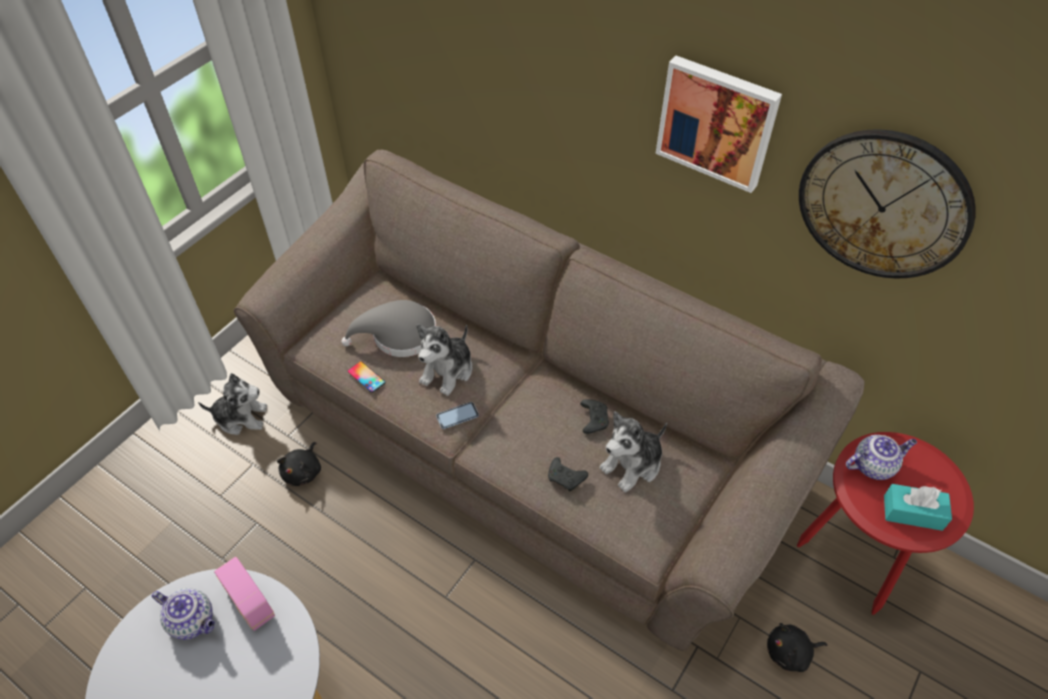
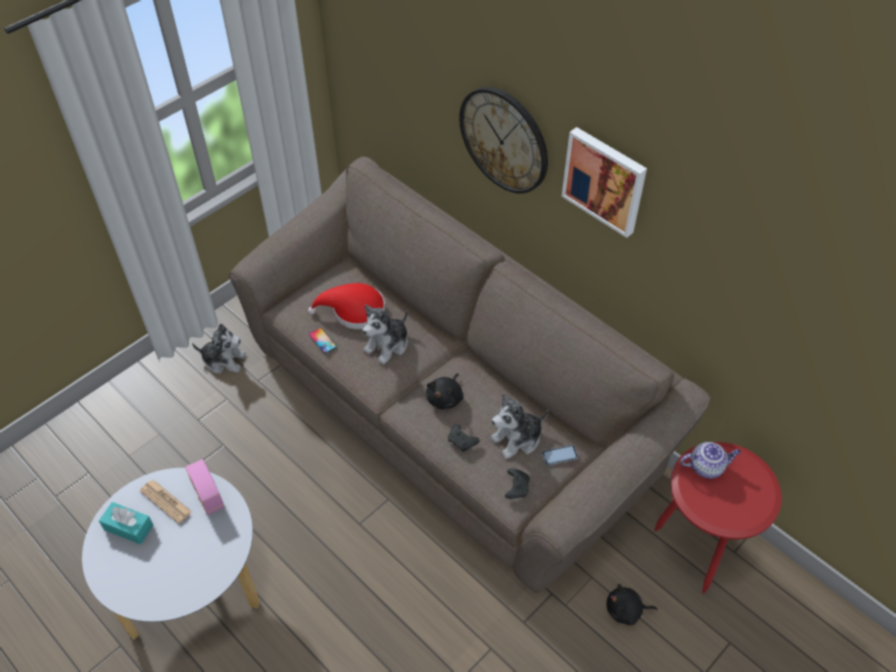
camera: 10 degrees right, 0 degrees up
teapot [152,589,215,640] -> newspaper [140,480,192,524]
black plush toy [277,442,321,486] -> black plush toy moved to [426,373,463,410]
grey hat [342,300,436,357] -> red hat [308,283,385,329]
phone [436,402,479,429] -> phone moved to [542,445,578,465]
black game controller [580,399,609,434] -> black game controller moved to [505,468,530,499]
wall clock [799,129,976,278] -> wall clock moved to [459,87,548,193]
turquoise tissue box [884,484,952,531] -> turquoise tissue box moved to [99,502,153,544]

